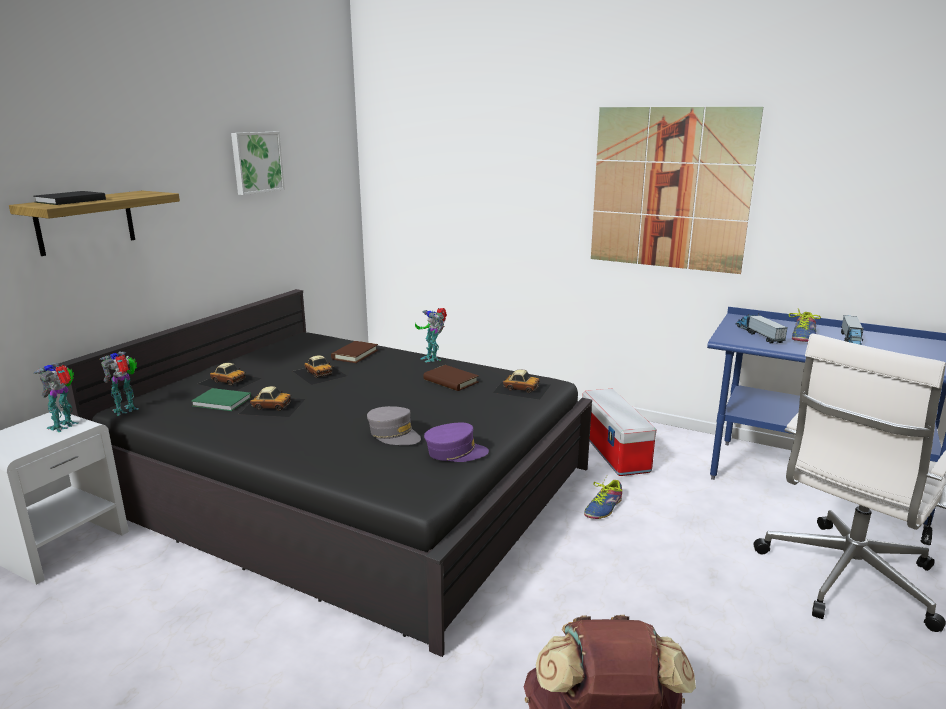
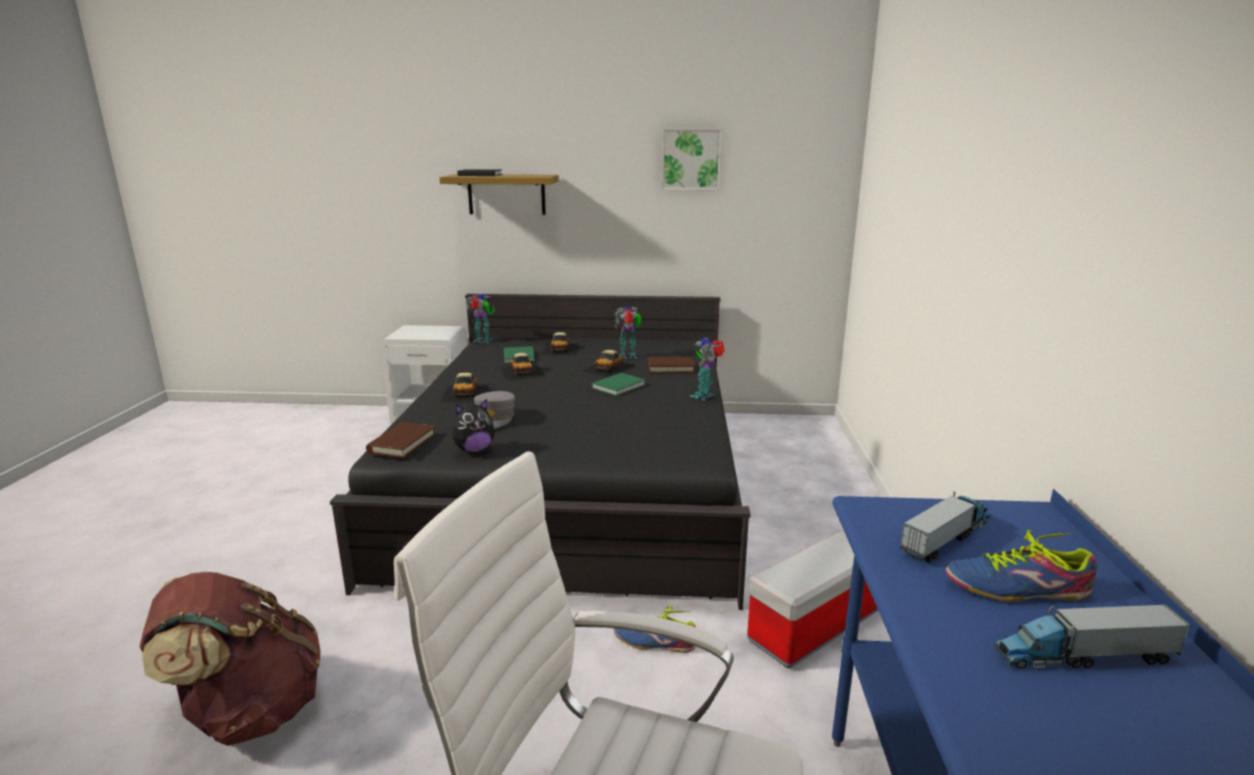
camera: 65 degrees right, 0 degrees up
toy robot [34,363,78,432] -> toy robot moved to [615,307,642,358]
brown book [423,365,479,391] -> brown book moved to [366,422,437,458]
purple cap [424,422,489,462] -> plush toy [452,399,495,453]
toy car [492,370,551,400] -> toy car moved to [440,373,491,402]
picture [591,107,763,274] -> none
none -> green book [592,373,645,396]

